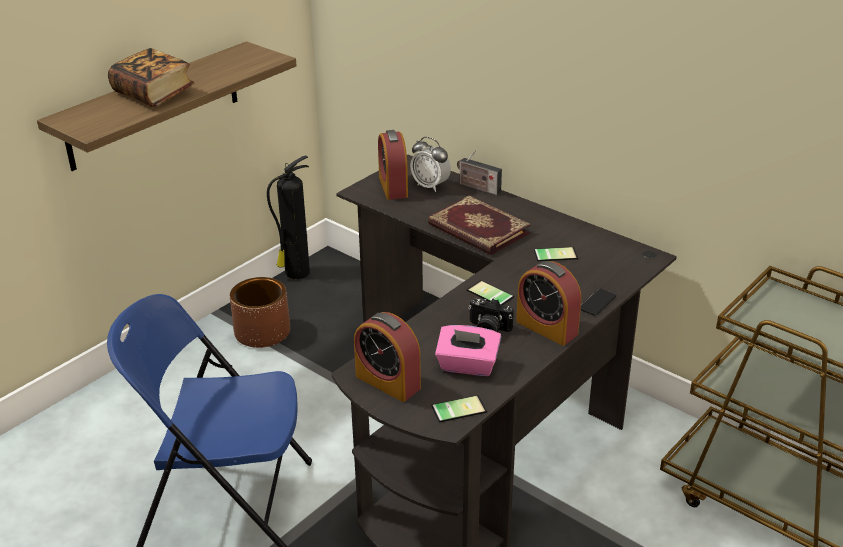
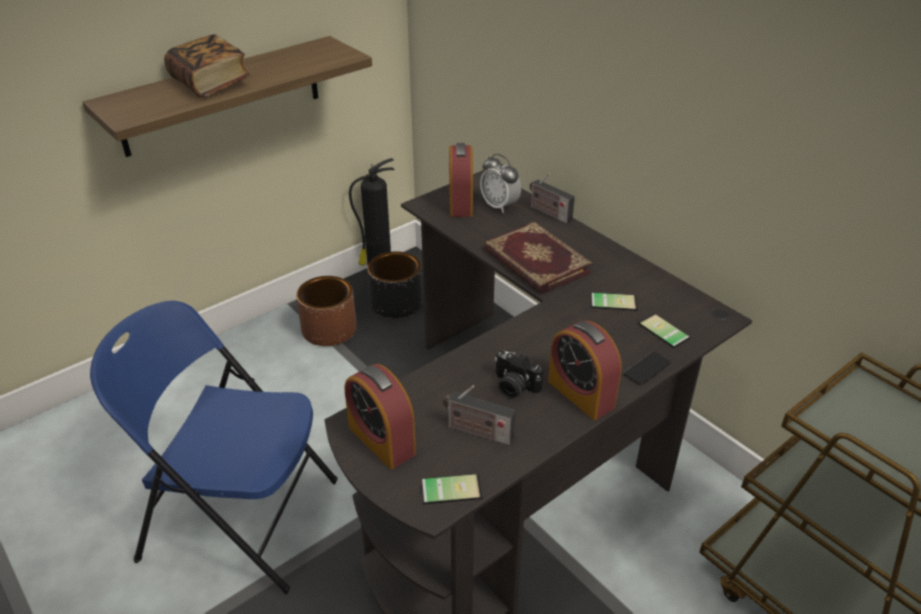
camera: 10 degrees right, 5 degrees up
pink tissue box [435,325,501,376] -> radio [443,385,516,445]
phone [466,280,514,305] -> phone moved to [638,313,691,348]
none -> black planter [367,251,423,319]

